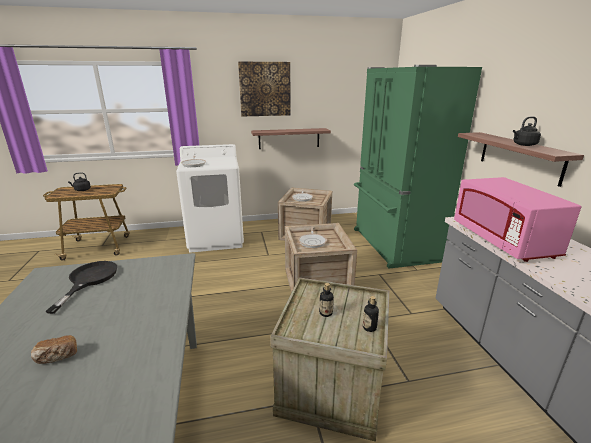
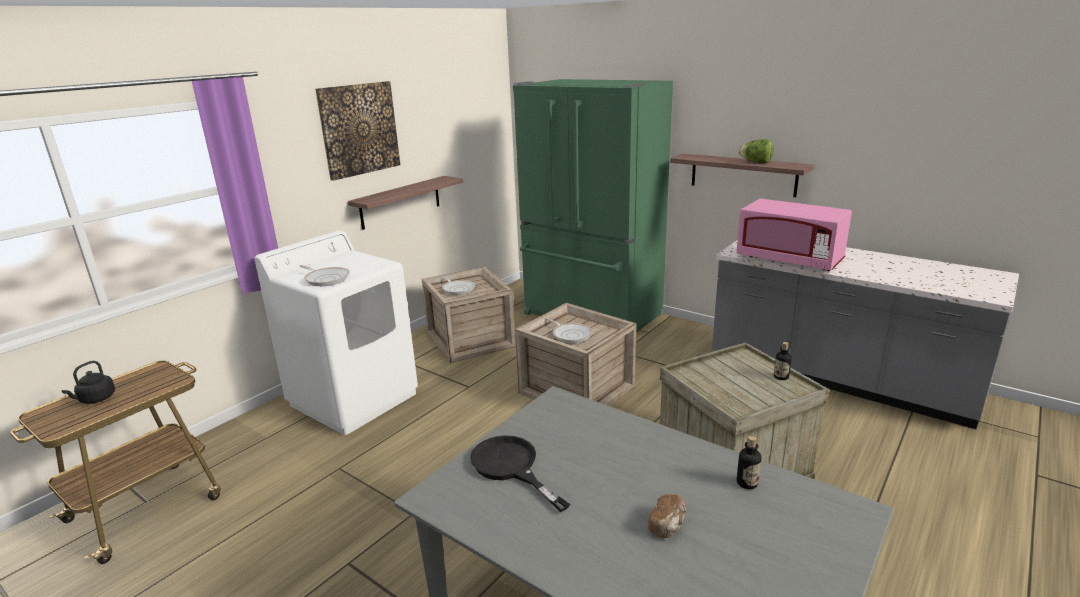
camera: 40 degrees left, 0 degrees up
bottle [319,283,334,317] -> bottle moved to [737,436,761,489]
black kettle [513,116,541,146] -> lettuce [739,139,773,163]

